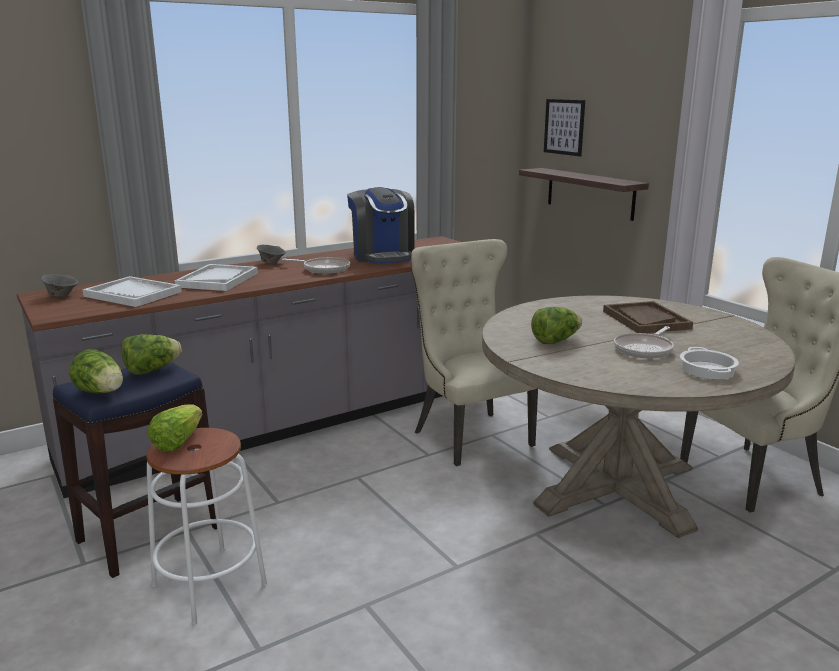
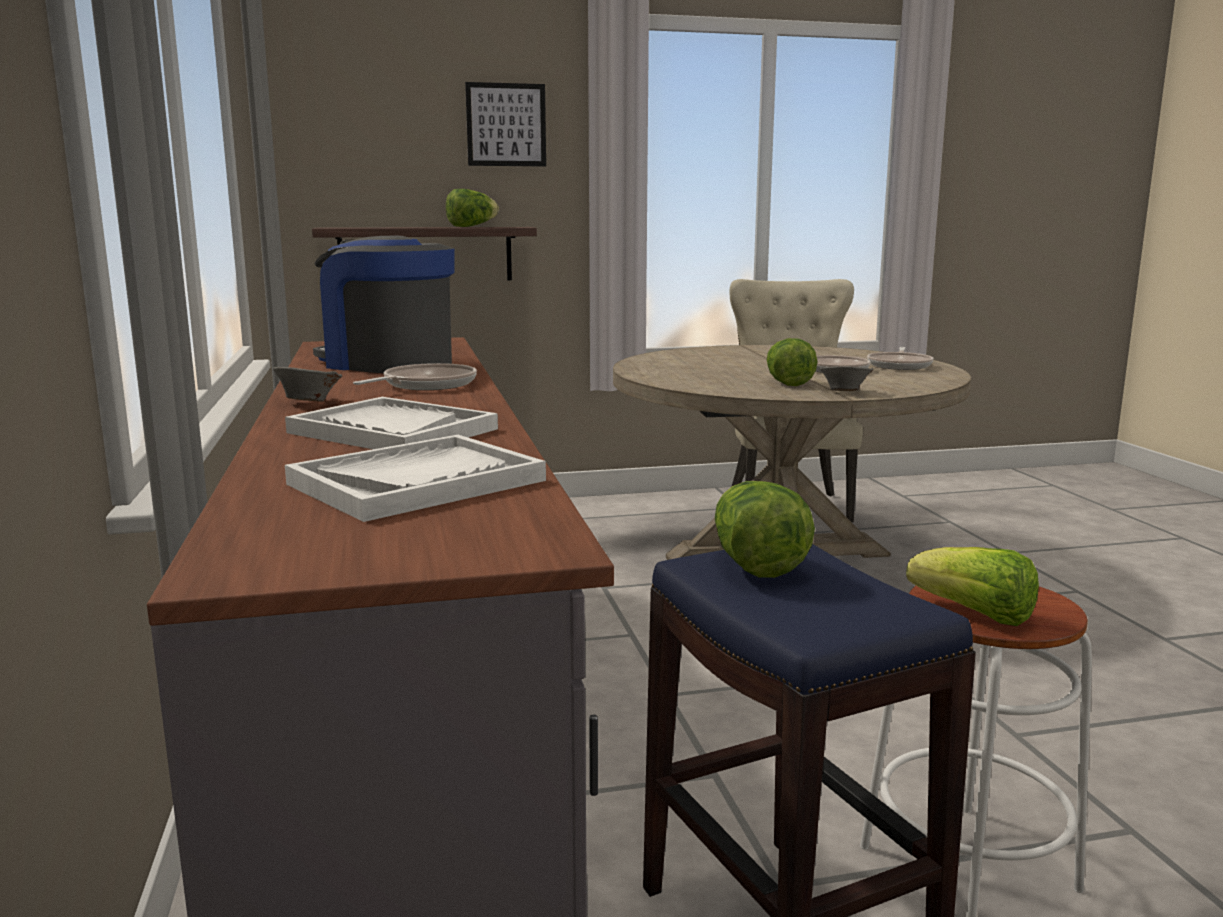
camera: 70 degrees left, 5 degrees down
grey bowl [41,274,79,297] -> grey bowl moved to [819,366,873,391]
lettuce [69,349,123,393] -> lettuce moved to [446,189,499,227]
coffee machine [347,187,415,264] -> coffee machine turned 150 degrees counterclockwise [313,236,455,373]
beige chair [411,239,538,466] -> none
picture [544,99,585,156] -> picture moved to [465,82,546,167]
brown tray [603,301,693,333] -> none
cooking pot [680,347,739,379] -> frying pan [867,347,934,370]

